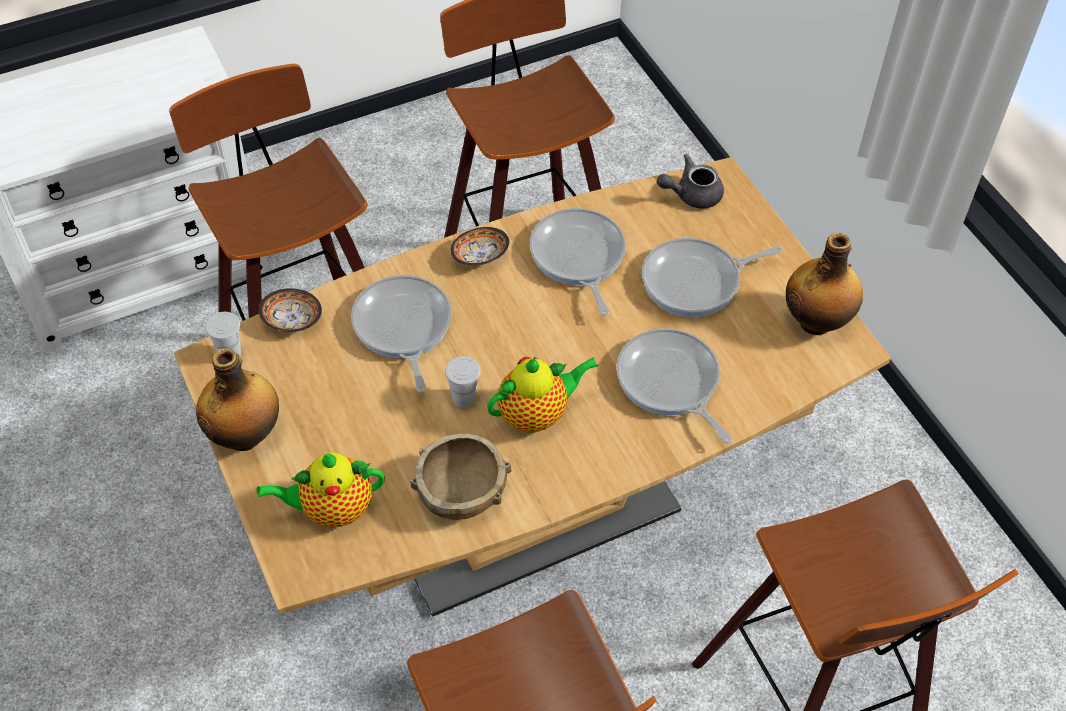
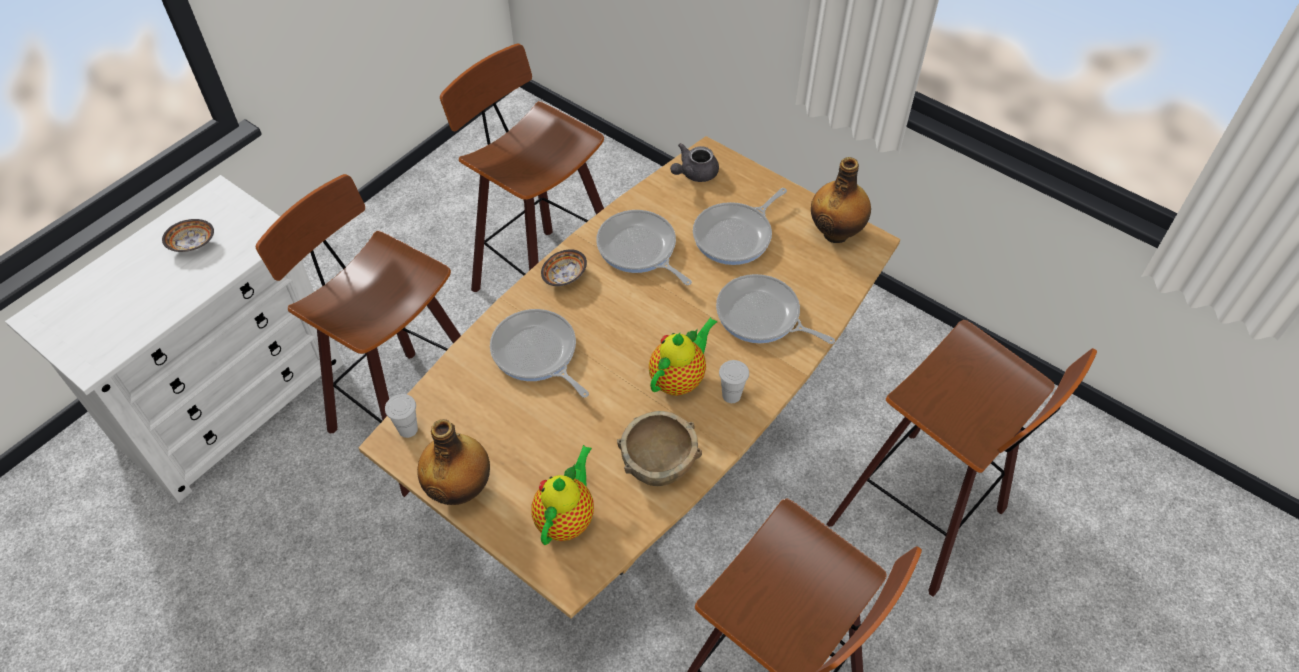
camera: 25 degrees left, 0 degrees up
teapot [257,452,385,527] -> teapot turned 150 degrees clockwise [531,445,594,545]
bowl [259,288,322,332] -> bowl moved to [162,219,214,252]
white cup [445,356,480,408] -> white cup moved to [719,360,749,403]

